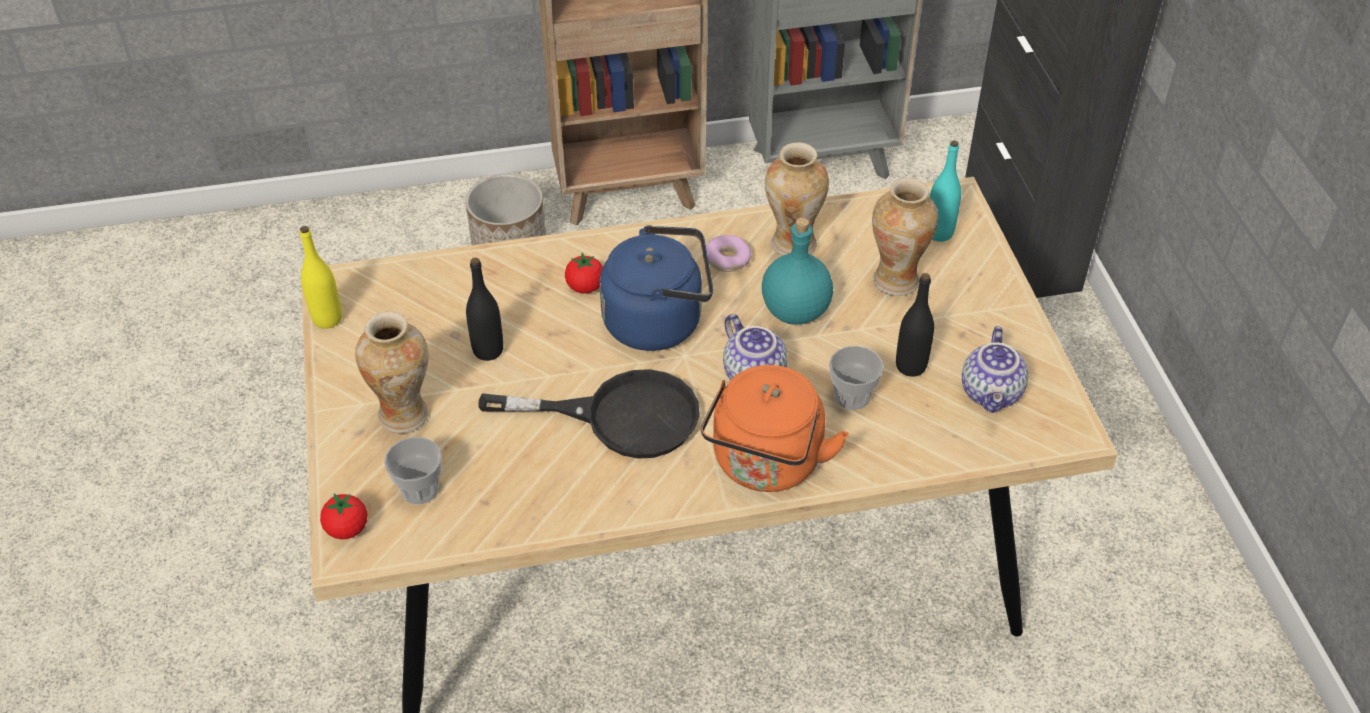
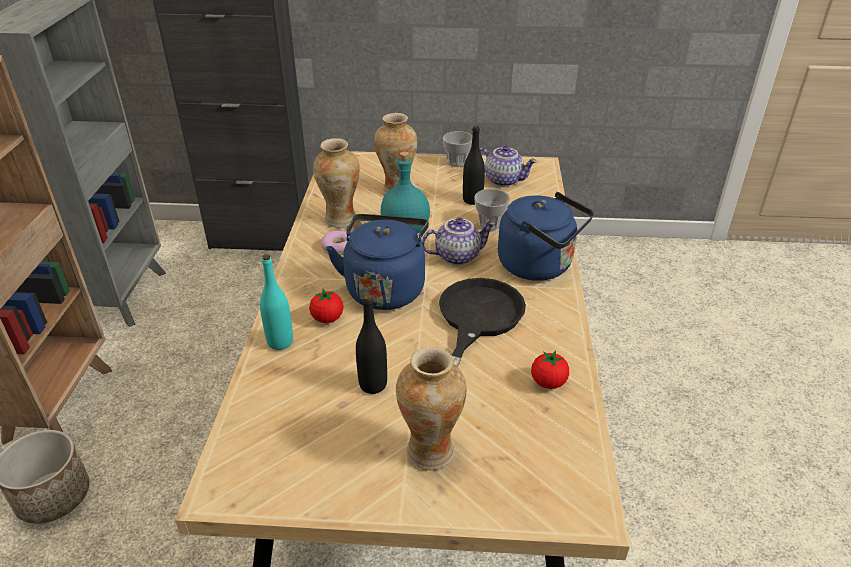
camera: 75 degrees left, 10 degrees down
yellow bottle [300,226,342,329] -> none
tomato [320,493,368,539] -> tomato moved to [531,350,569,389]
cup [384,437,442,504] -> cup moved to [443,131,472,167]
orange kettle [701,365,849,492] -> blue kettle [498,192,594,281]
turquoise bottle [930,140,961,242] -> turquoise bottle moved to [260,254,293,350]

